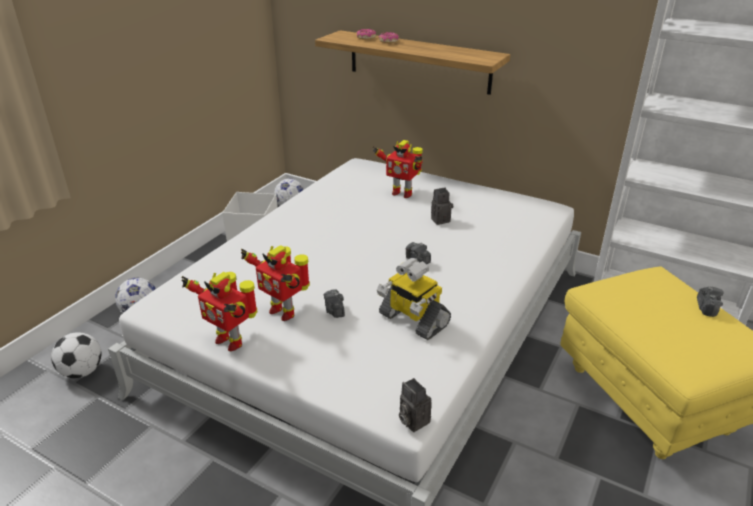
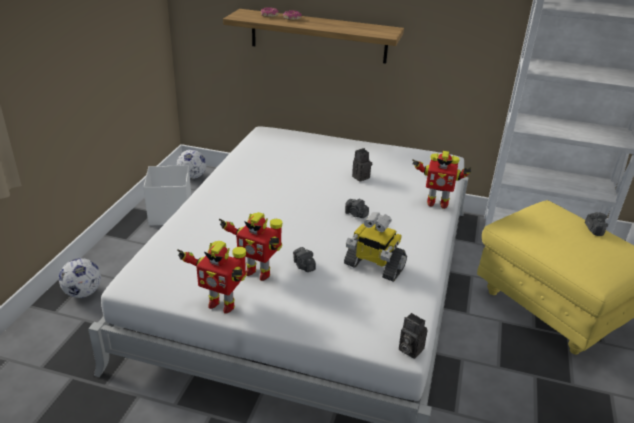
camera: 15 degrees left, 0 degrees up
football [51,332,102,378] -> none
toy robot [372,140,423,198] -> toy robot moved to [412,151,471,209]

